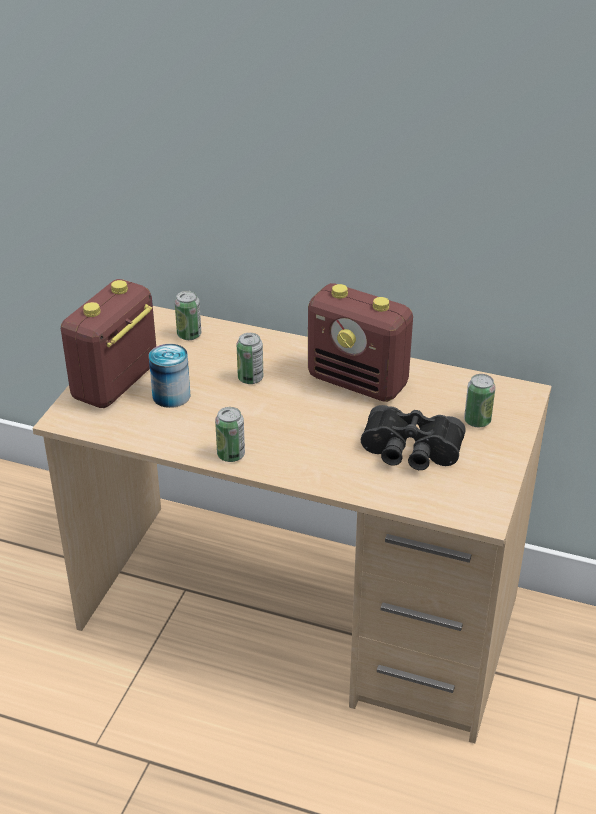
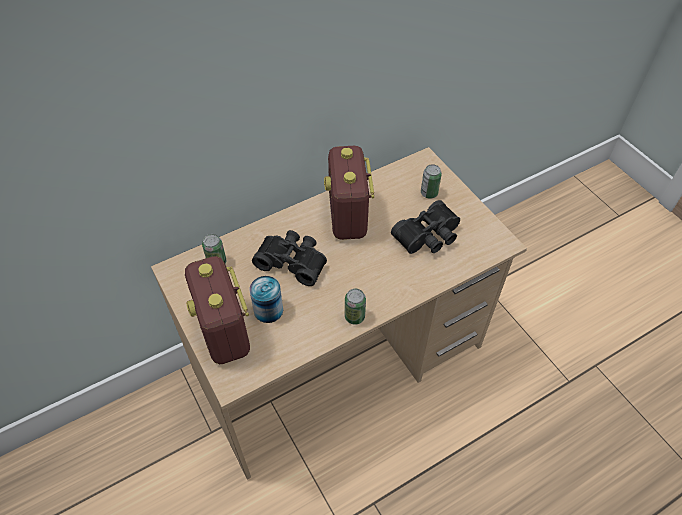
camera: 50 degrees left, 15 degrees up
can [237,333,263,384] -> black binoculars [252,230,327,286]
radio [308,283,413,402] -> radio turned 105 degrees clockwise [324,146,374,240]

